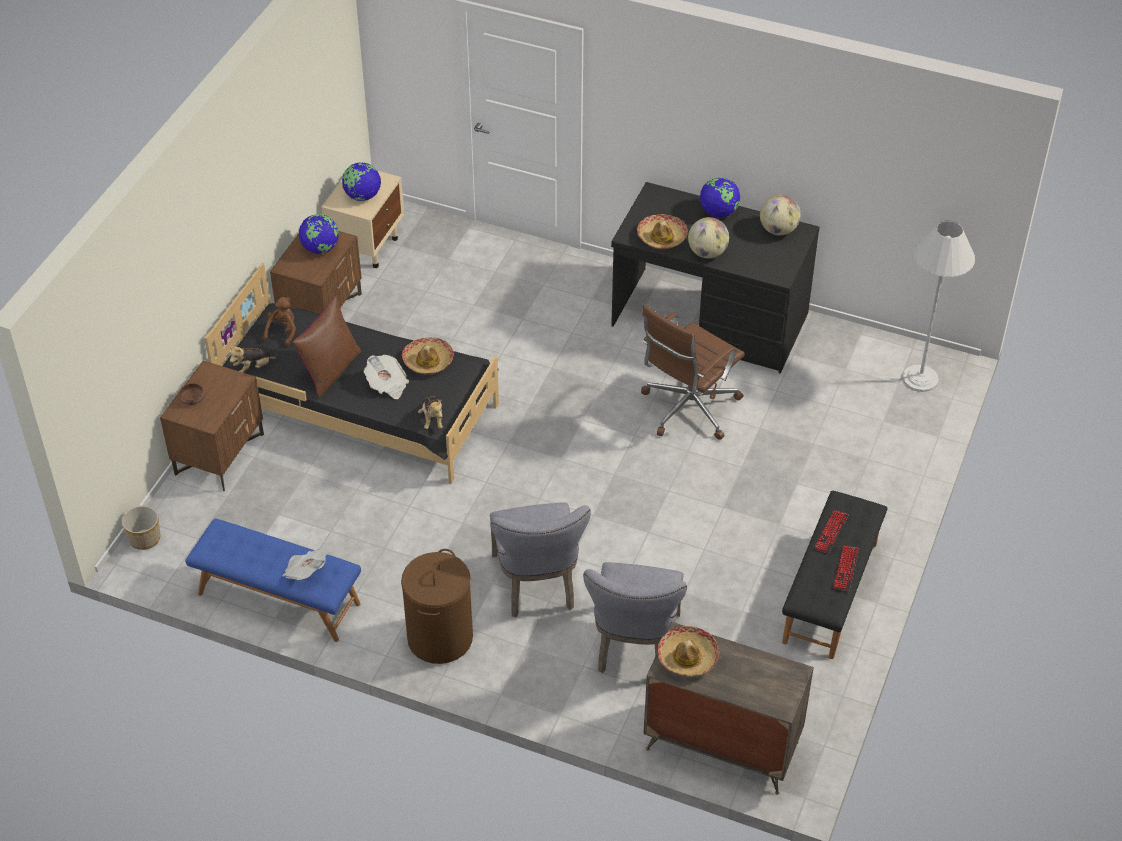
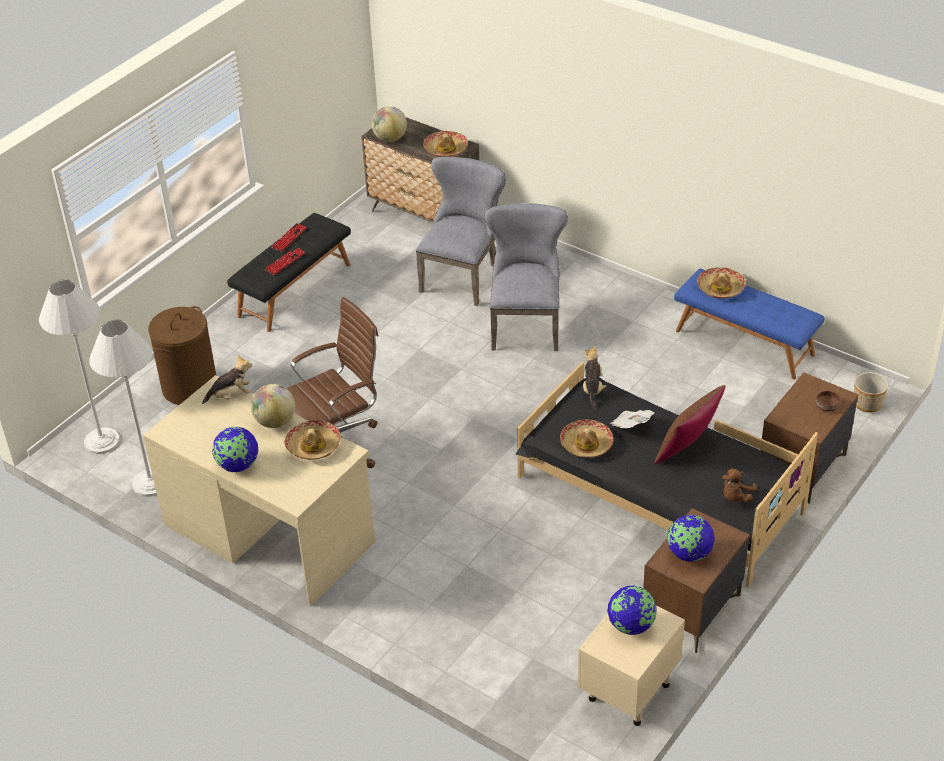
camera: 165 degrees left, 5 degrees down
plush toy [228,347,279,373] -> plush toy moved to [202,355,252,404]
newspaper [283,549,328,580] -> hat [697,267,746,299]
brown laundry basket [401,549,473,664] -> brown laundry basket moved to [148,306,216,405]
black desk [611,182,820,373] -> beige desk [143,375,375,607]
globe [760,195,801,235] -> globe moved to [372,106,407,142]
none -> white floor lamp [89,320,157,497]

